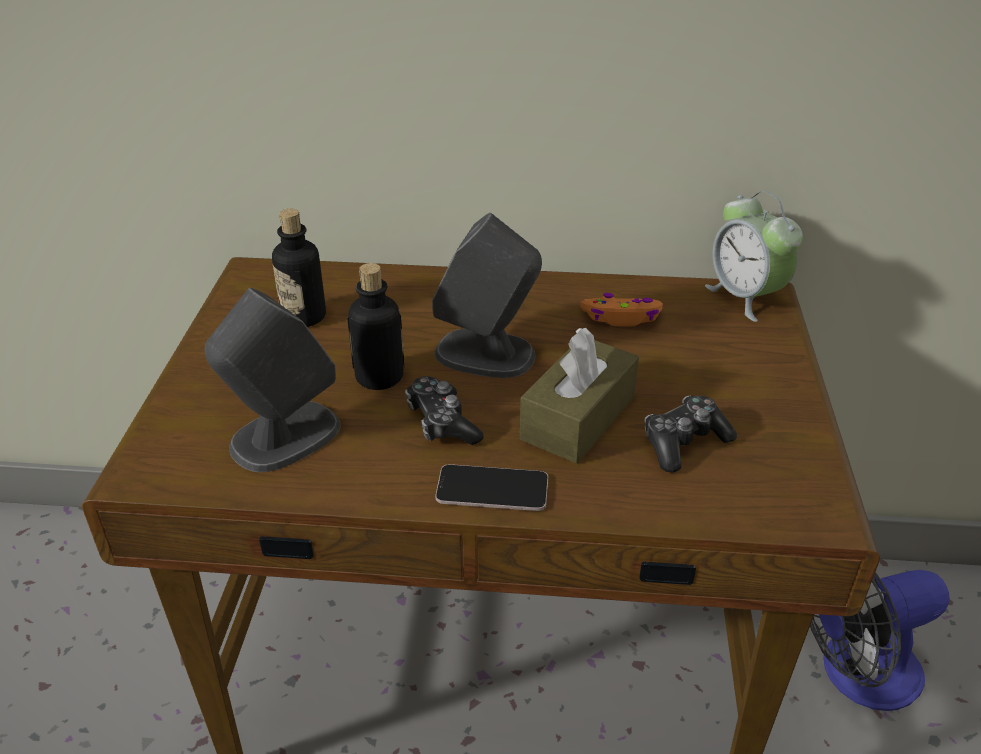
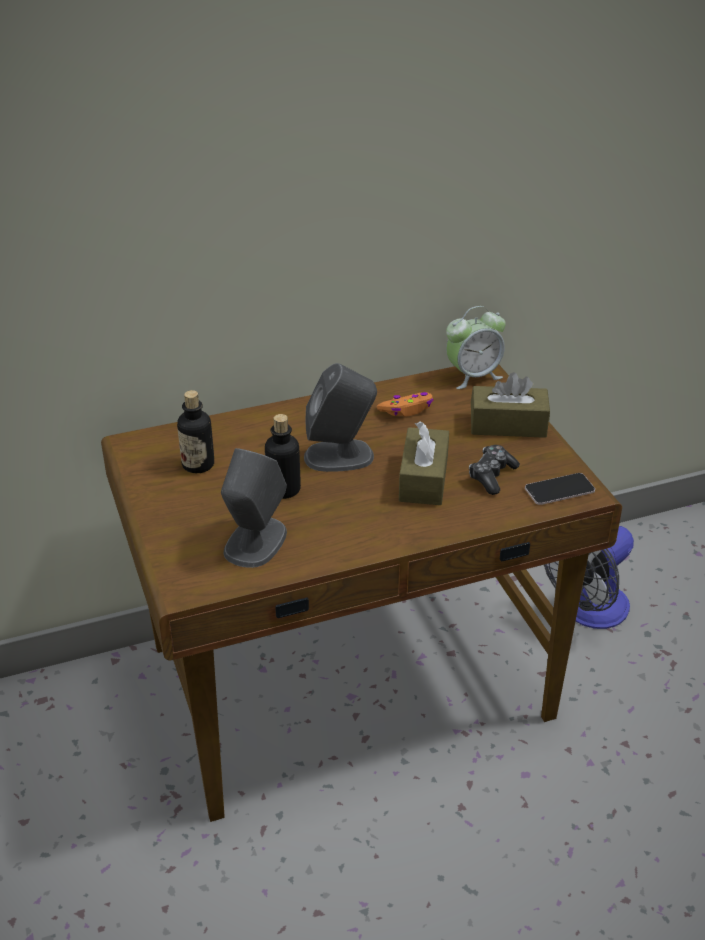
camera: 25 degrees left, 0 degrees up
game controller [405,376,484,445] -> none
phone [435,464,548,511] -> phone moved to [525,473,595,505]
alarm clock [705,191,803,322] -> alarm clock turned 60 degrees counterclockwise [446,306,506,389]
none -> brown tissue box [471,372,550,438]

